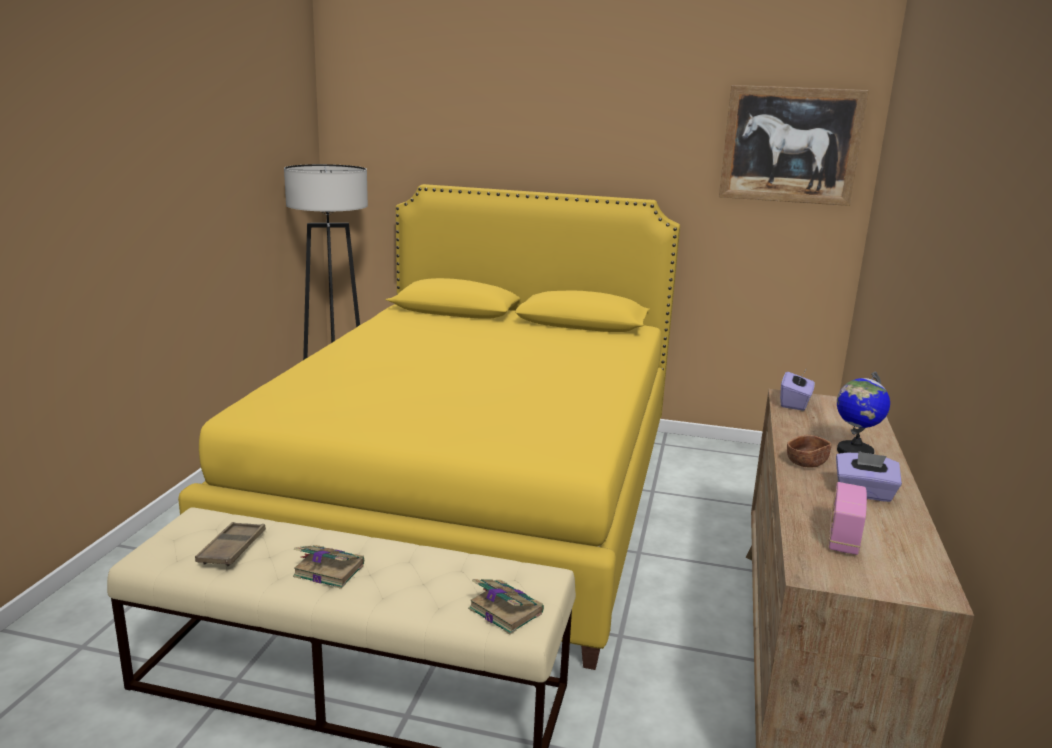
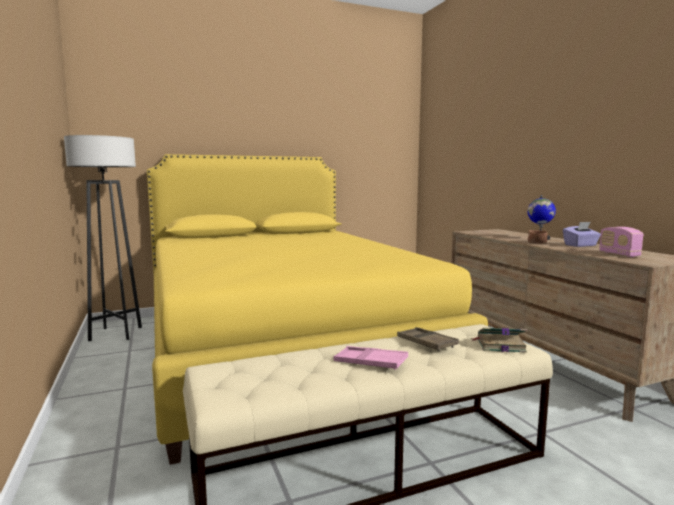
camera: 35 degrees left, 10 degrees down
brown tray [195,522,266,567] -> brown tray moved to [397,327,459,351]
book [293,545,364,589] -> pink tray [333,346,408,370]
picture [719,85,869,206] -> none
purple tissue box [780,370,815,411] -> none

